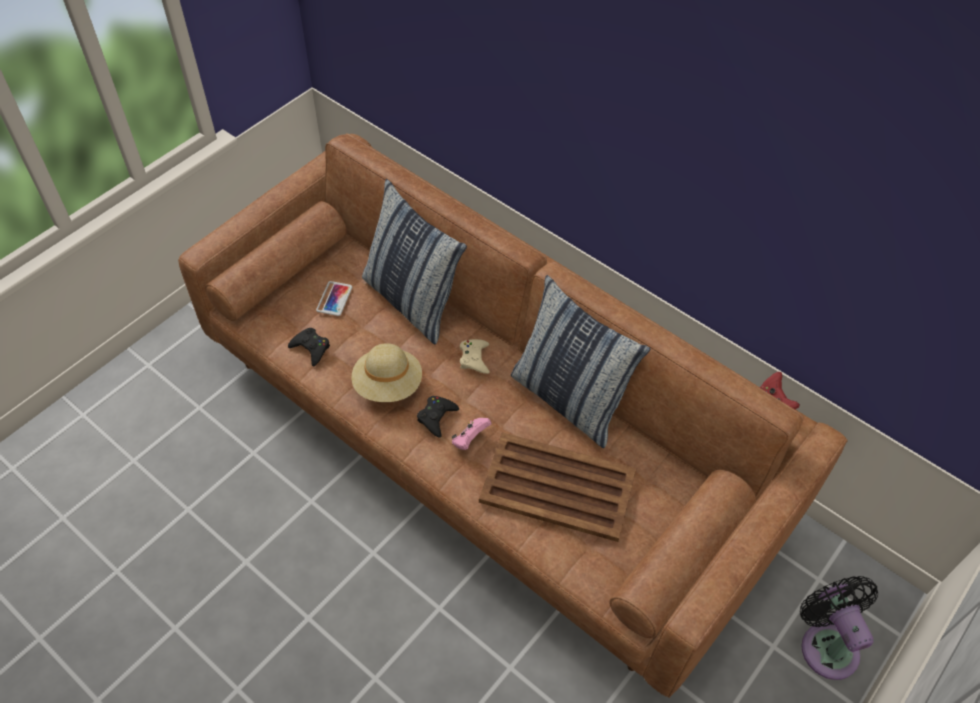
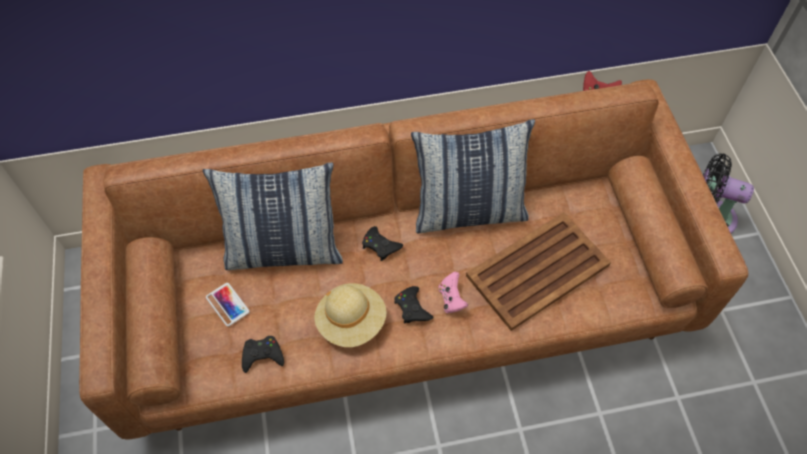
camera: 50 degrees left, 5 degrees up
beige game controller [460,339,490,374] -> black game controller [362,226,403,261]

